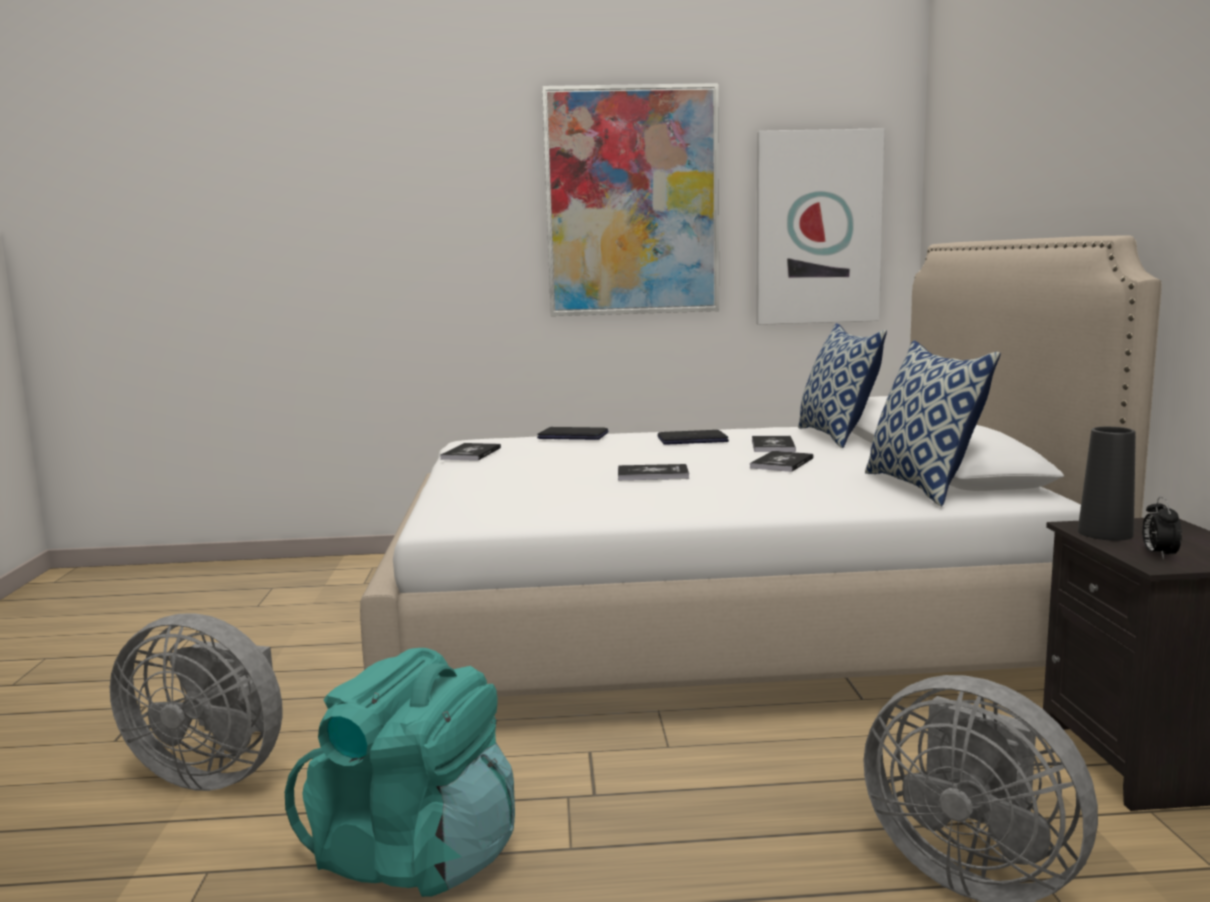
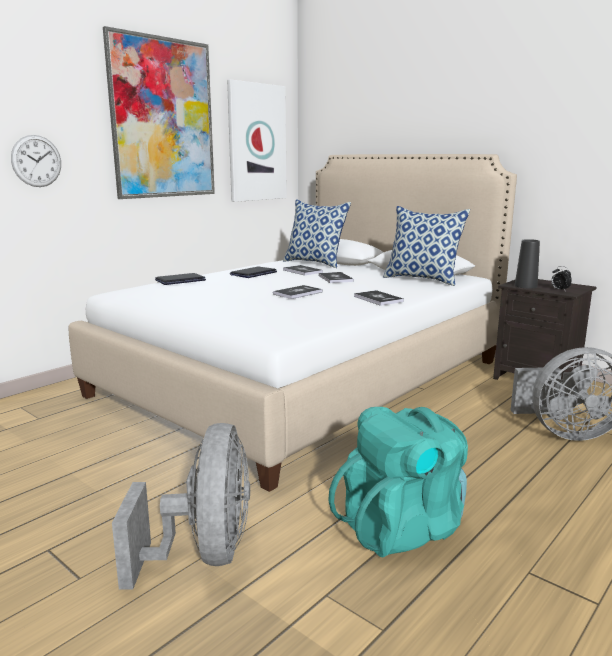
camera: 45 degrees left, 5 degrees up
grey fan [110,613,283,791] -> grey fan turned 60 degrees counterclockwise [112,423,250,590]
book [440,443,501,461] -> book moved to [354,290,404,306]
none -> wall clock [11,135,61,187]

